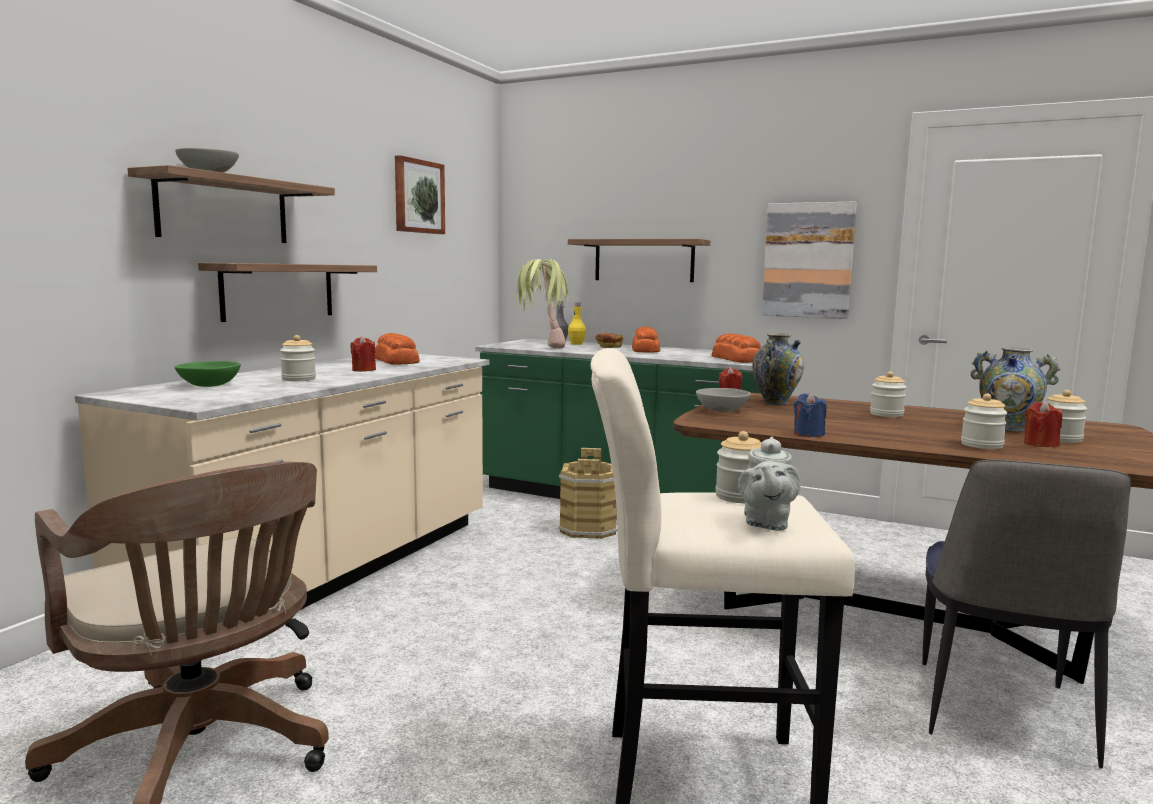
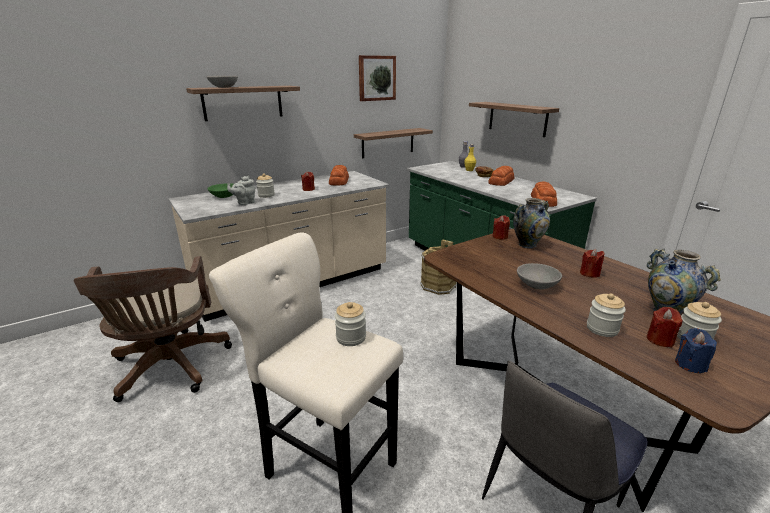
camera: 30 degrees right, 15 degrees up
shelf [198,263,377,322] -> shelf moved to [354,128,433,159]
potted plant [516,259,572,348] -> none
grey bowl [696,388,751,412] -> grey bowl moved to [517,263,562,290]
grey teapot [738,437,801,531] -> grey teapot moved to [227,176,255,205]
picture [762,201,857,319] -> none
blue candle [794,392,827,437] -> blue candle moved to [675,328,717,373]
jar [870,371,907,417] -> red candle [580,249,604,278]

